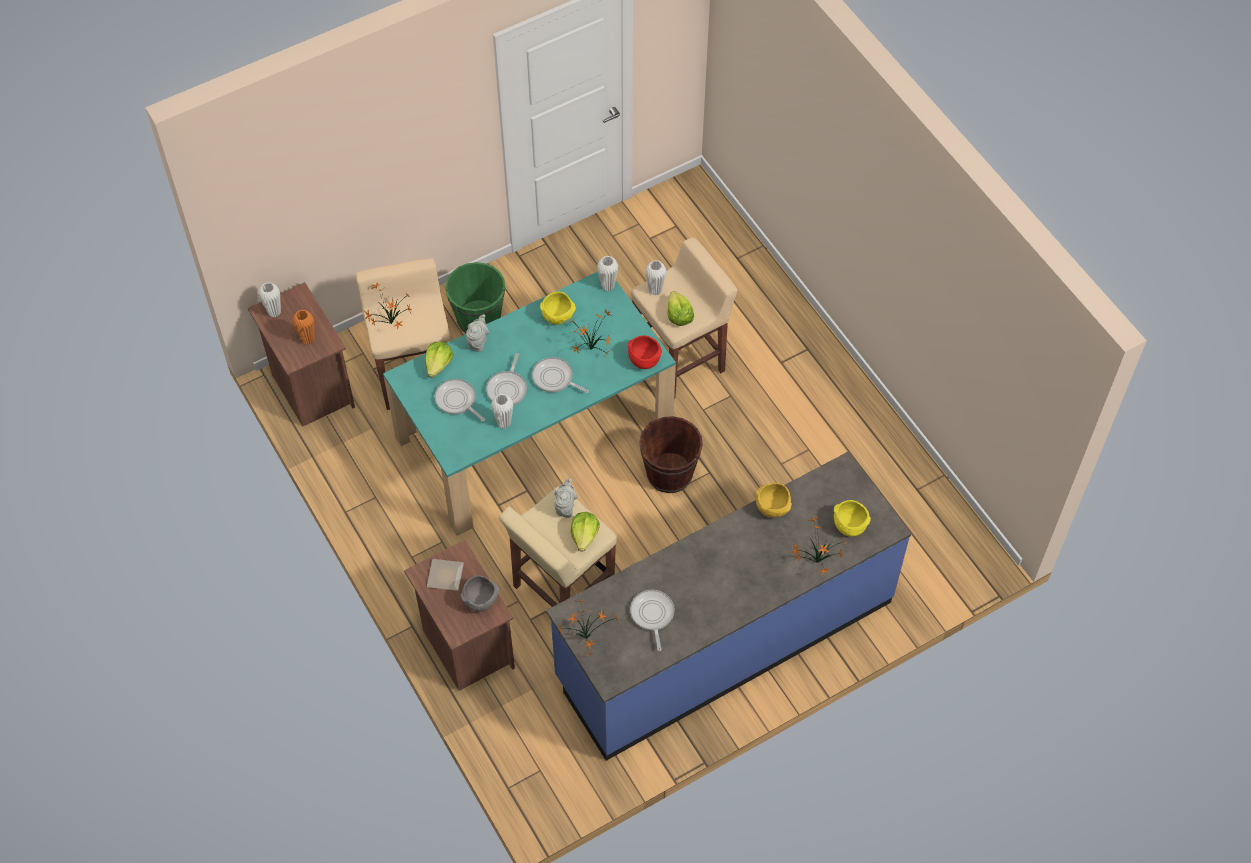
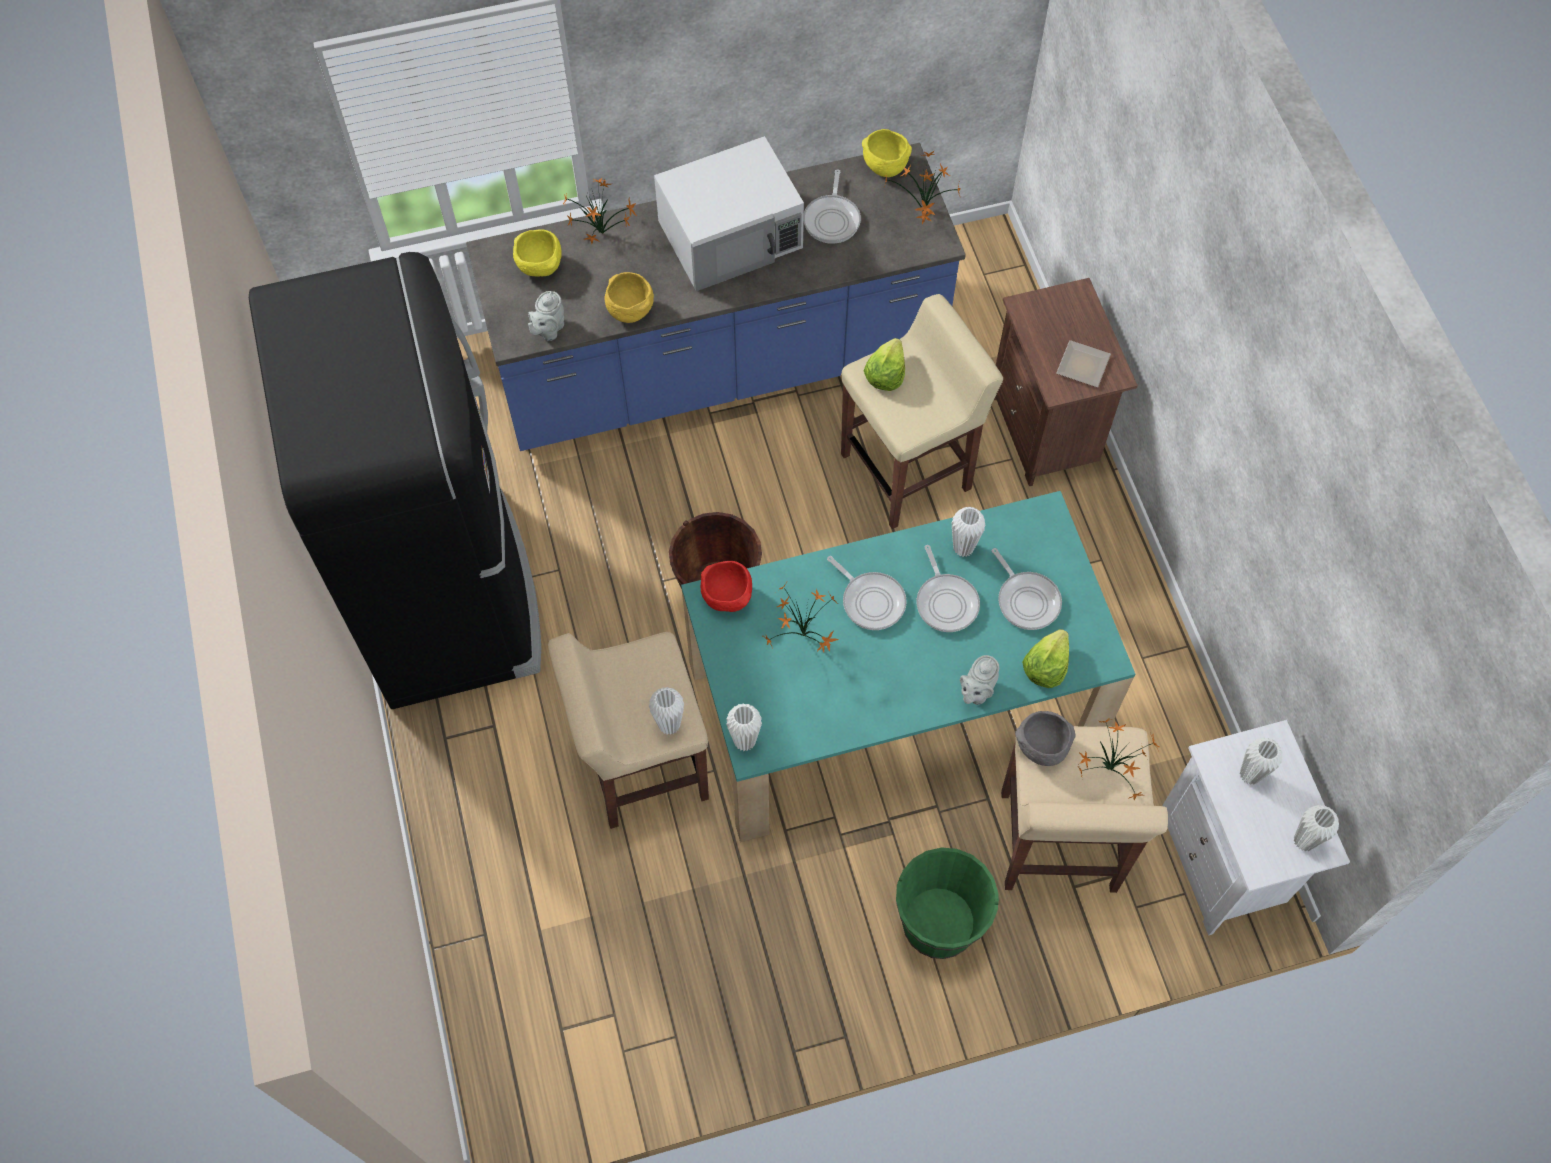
camera: 165 degrees left, 5 degrees up
brown nightstand [248,282,355,427] -> white nightstand [1162,720,1350,935]
orange vase [293,310,314,345] -> white vase [1240,738,1282,785]
grey bowl [461,575,499,612] -> grey bowl moved to [1015,711,1076,766]
frying pan [486,353,527,406] -> frying pan turned 135 degrees clockwise [916,545,980,632]
yellow bowl [540,291,576,325] -> yellow bowl moved to [862,129,912,177]
grey teapot [554,479,578,518] -> grey teapot moved to [528,291,564,341]
lettuce [667,291,694,326] -> none
none -> black fridge [249,252,541,709]
none -> white microwave [654,136,804,291]

